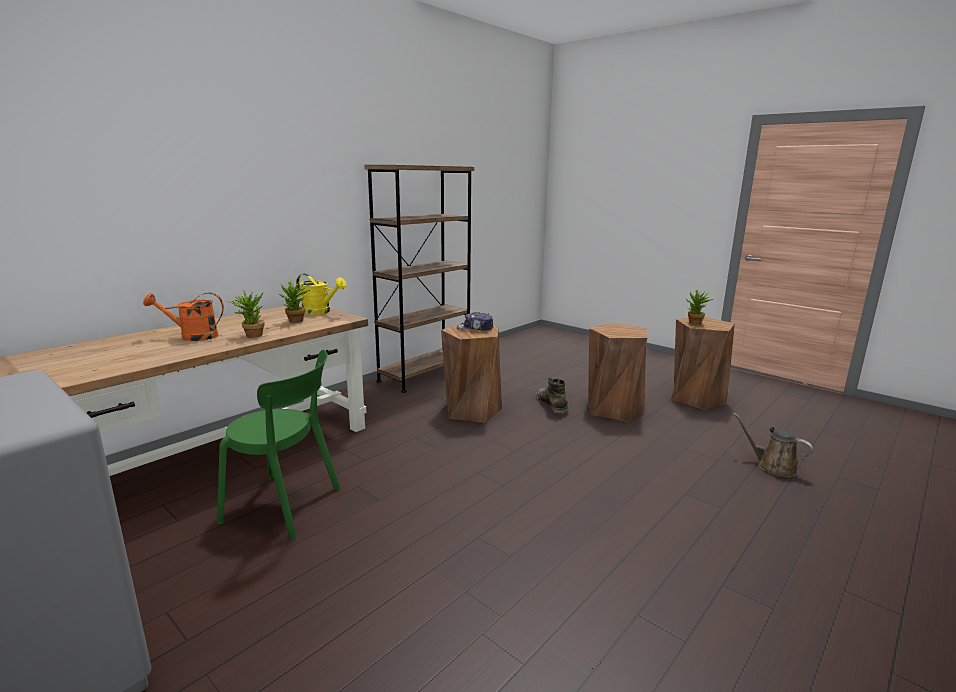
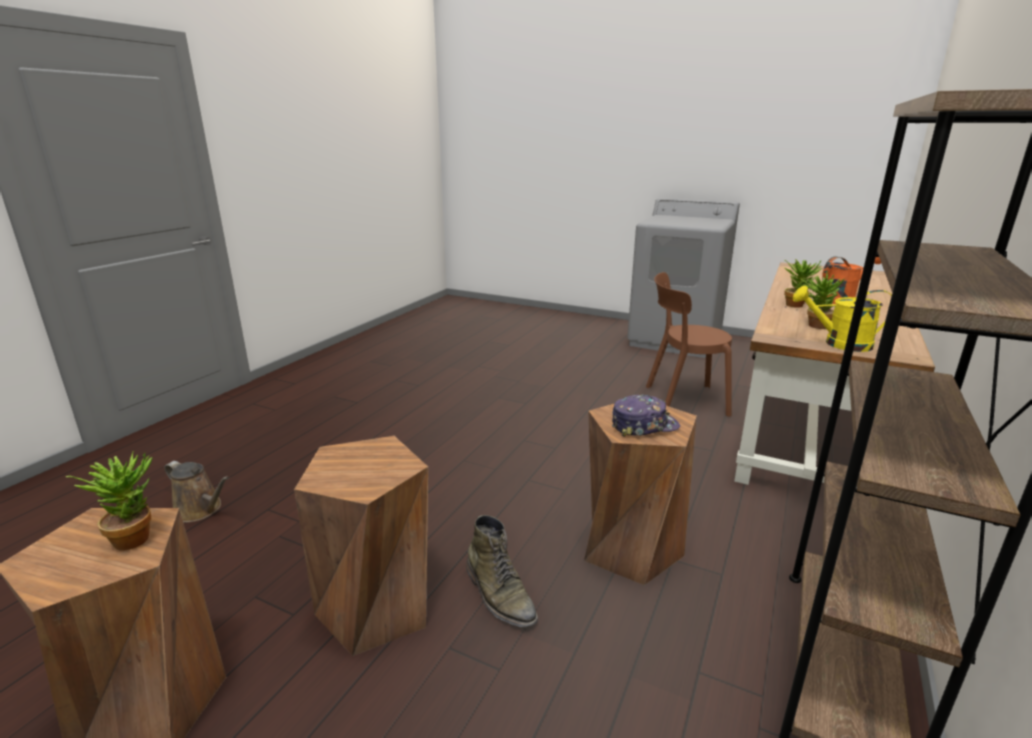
camera: 165 degrees right, 5 degrees up
green chair [217,350,341,539] -> brown chair [646,272,732,417]

